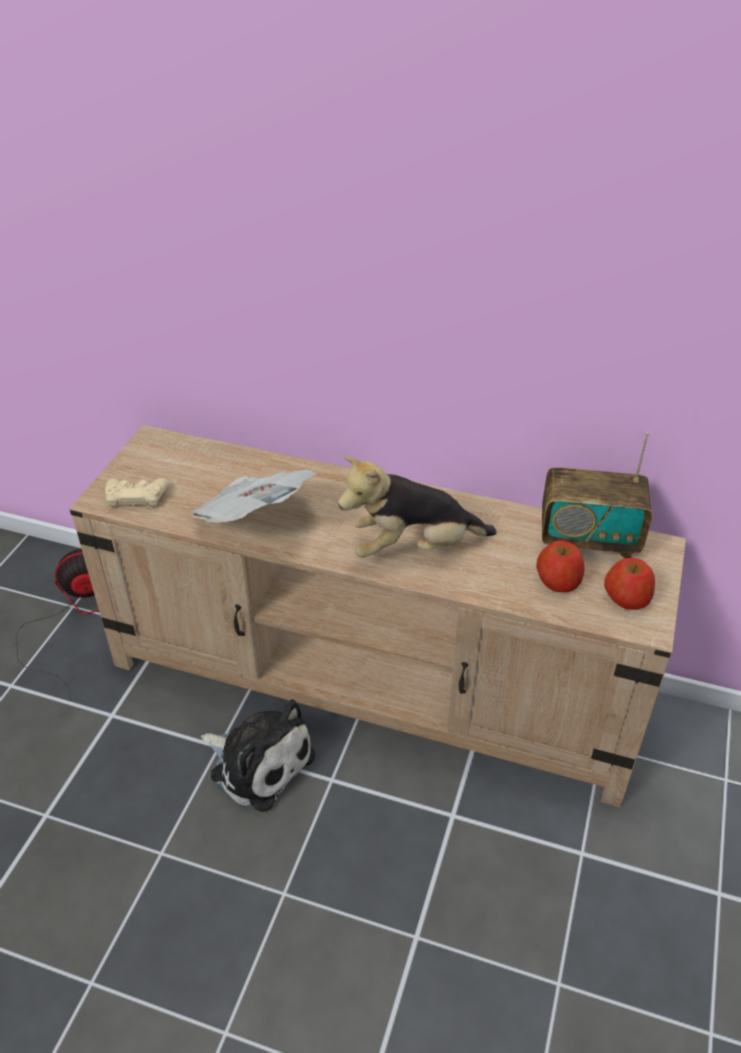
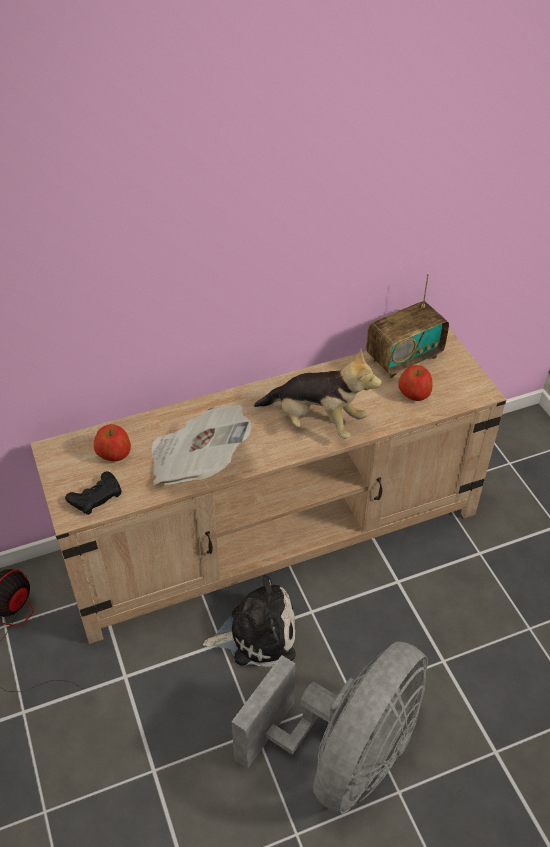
camera: 40 degrees left, 5 degrees up
beige game controller [105,478,168,508] -> black game controller [65,471,122,515]
plush toy [338,456,497,558] -> plush toy turned 105 degrees counterclockwise [254,349,382,439]
apple [604,558,655,610] -> apple moved to [94,424,131,461]
none -> grey fan [232,642,428,814]

